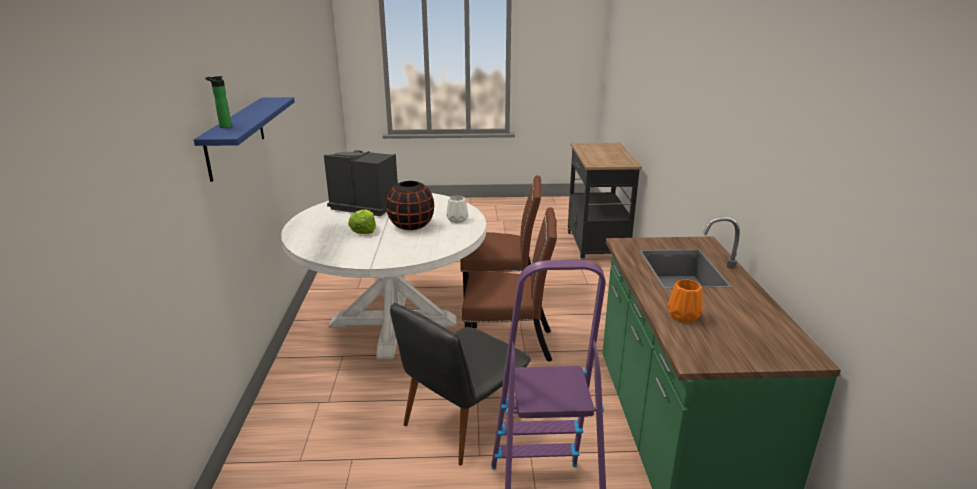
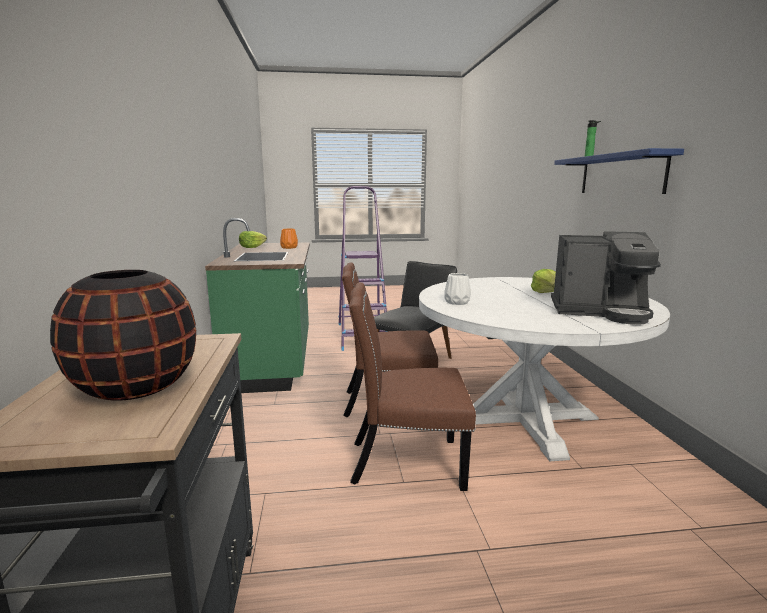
camera: 175 degrees right, 10 degrees down
black vase [386,181,434,230] -> black vase moved to [50,270,196,401]
none -> lettuce [239,231,267,248]

